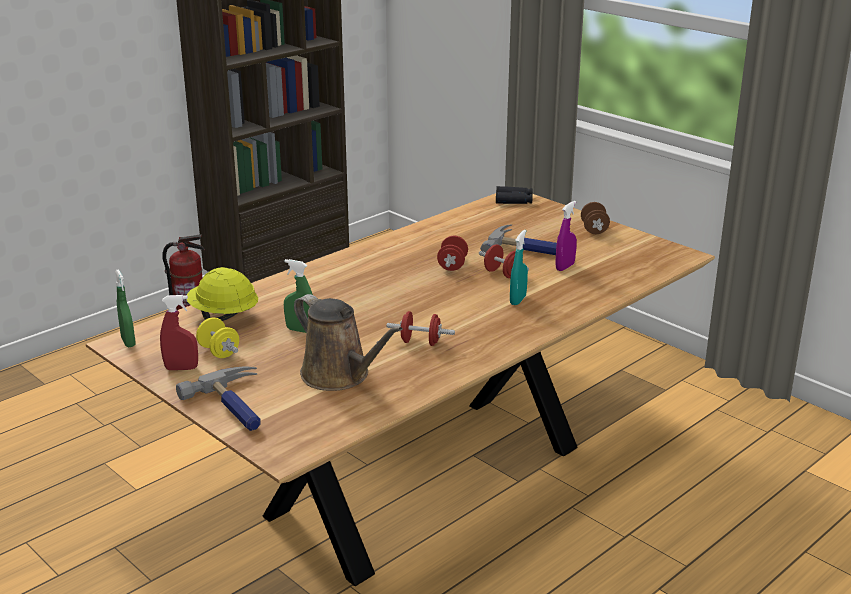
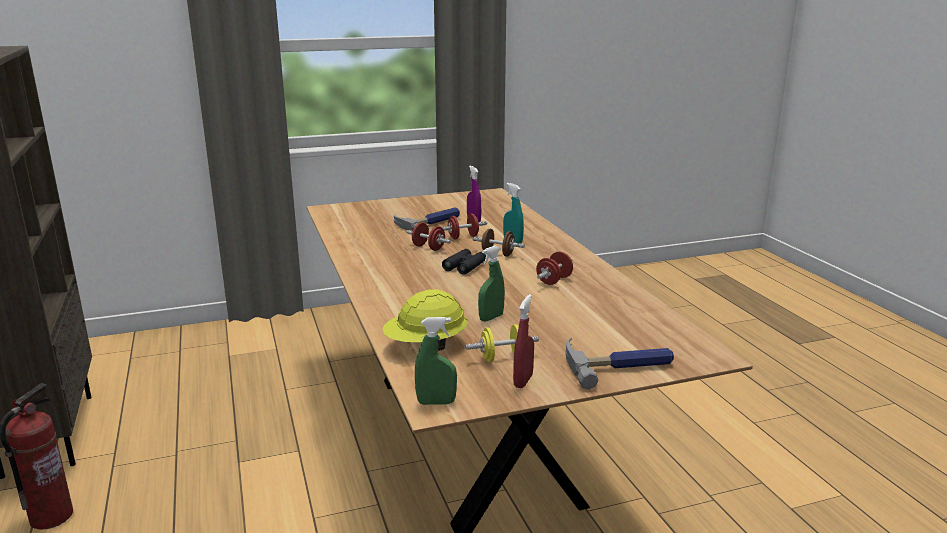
camera: 65 degrees left, 5 degrees down
brown watering can [294,294,403,391] -> none
black binoculars [496,186,533,204] -> black binoculars moved to [442,249,486,275]
brown dumbbell [581,202,610,234] -> brown dumbbell moved to [473,229,525,257]

